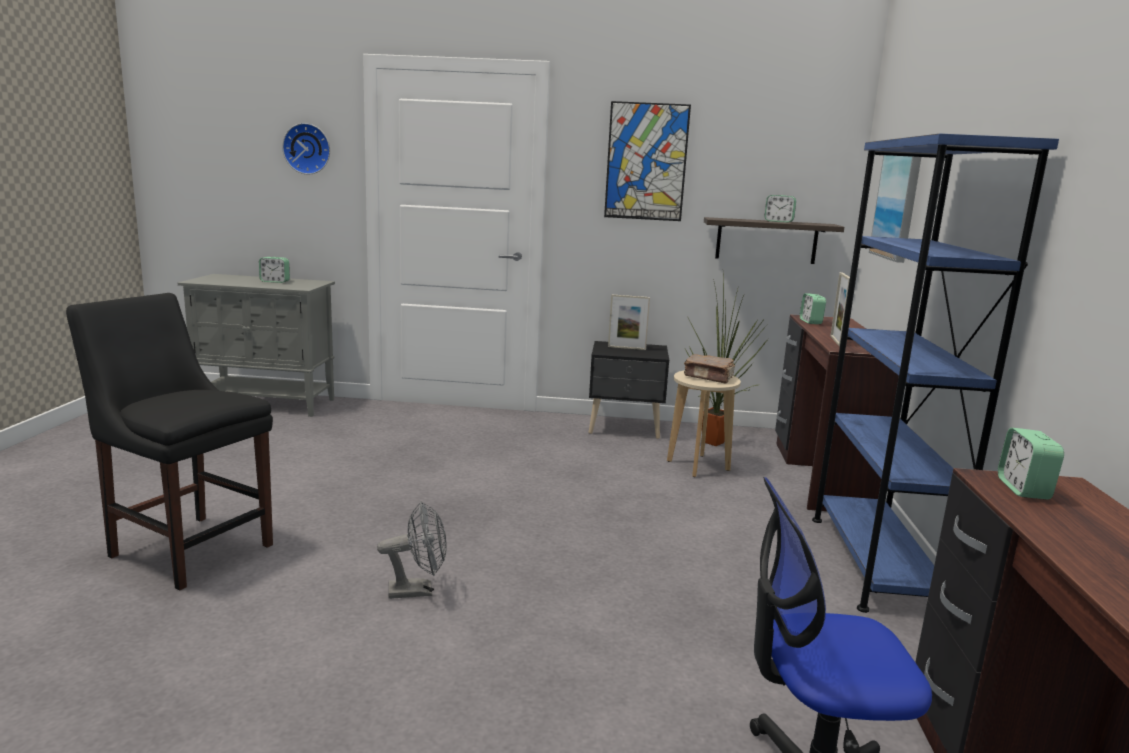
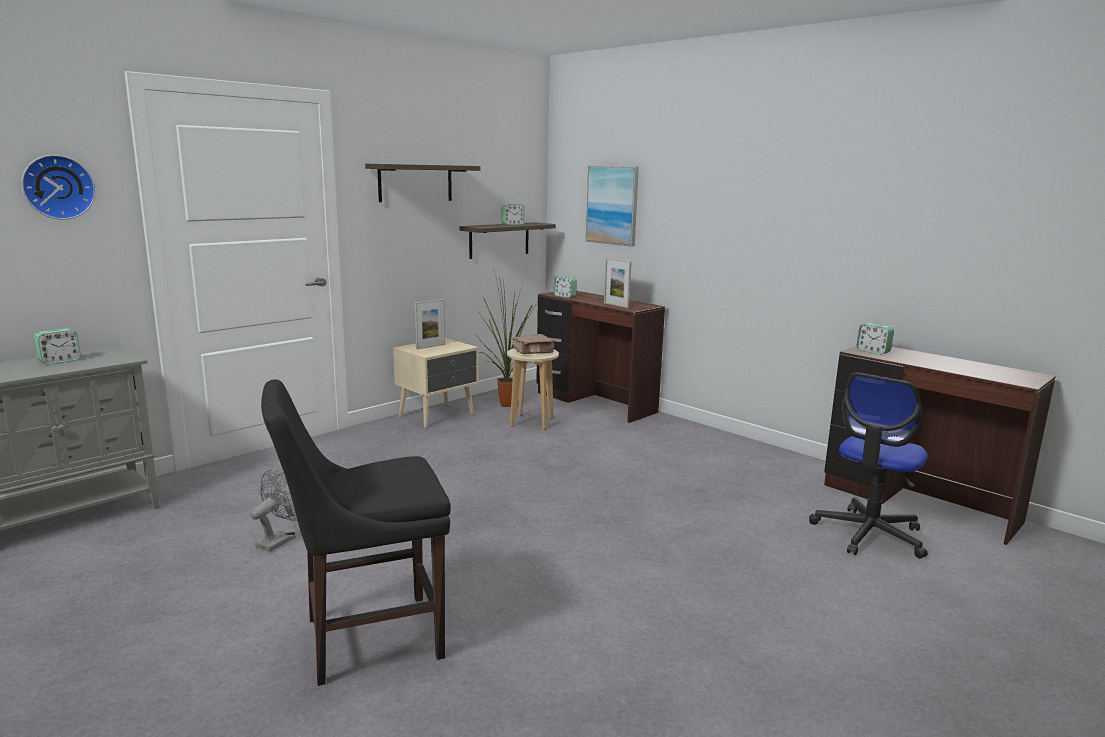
camera: 50 degrees left, 0 degrees up
grey fan [377,501,447,599] -> grey fan moved to [251,470,297,551]
black nightstand [588,341,669,439] -> beige nightstand [393,338,479,428]
picture [604,101,691,221] -> shelf [365,164,480,202]
blue bookcase [812,134,1059,613] -> none

